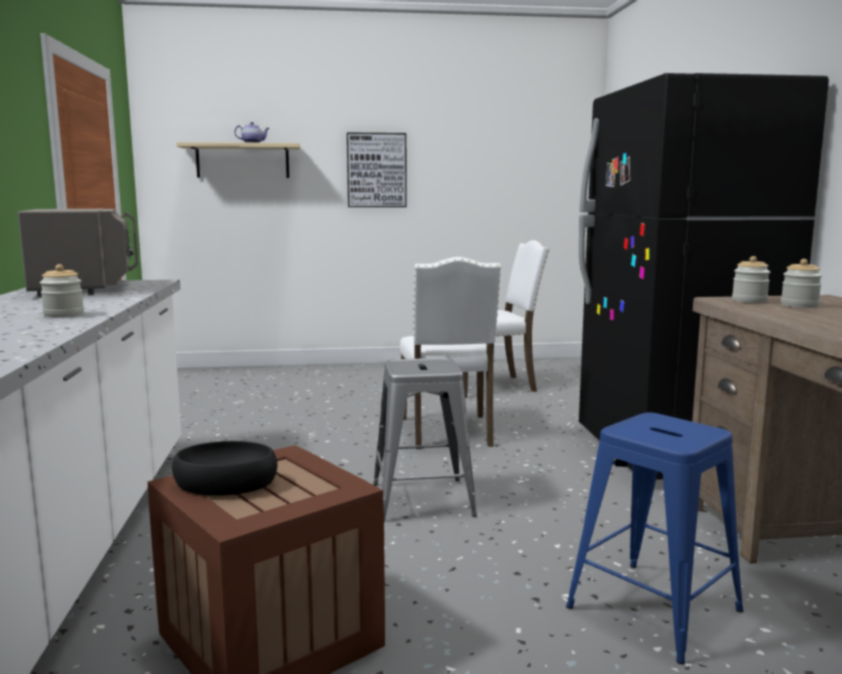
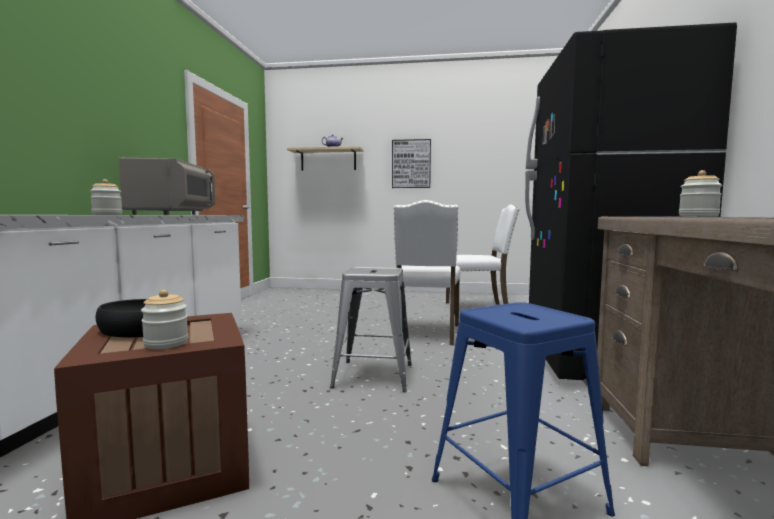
camera: 15 degrees right, 5 degrees down
jar [732,256,770,303] -> jar moved to [141,290,188,349]

